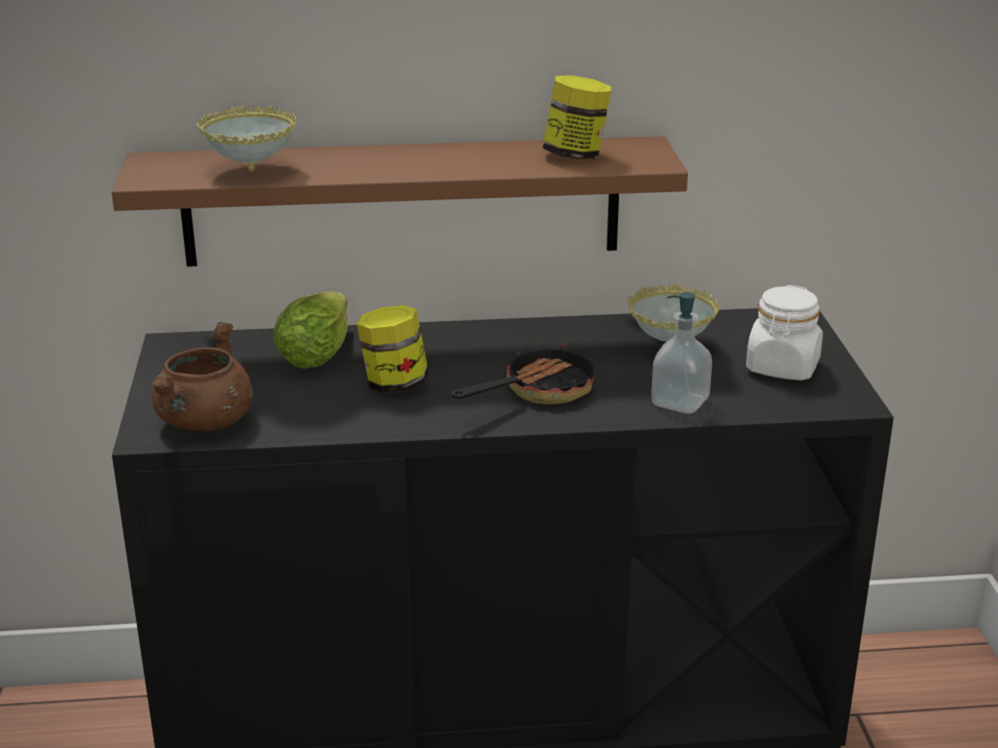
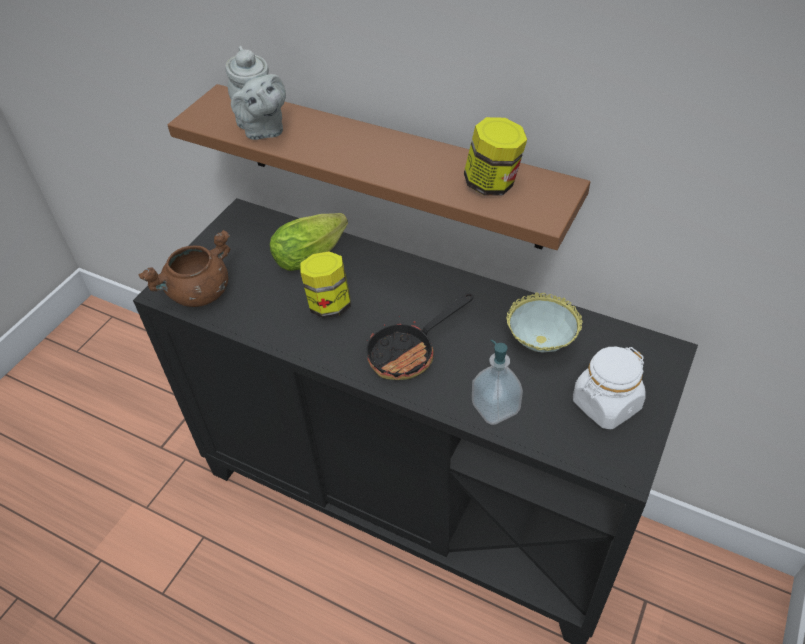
camera: 35 degrees right, 20 degrees up
bowl [197,106,296,172] -> grey teapot [225,46,286,140]
frying pan [452,342,596,404] -> frying pan turned 150 degrees clockwise [366,293,473,380]

